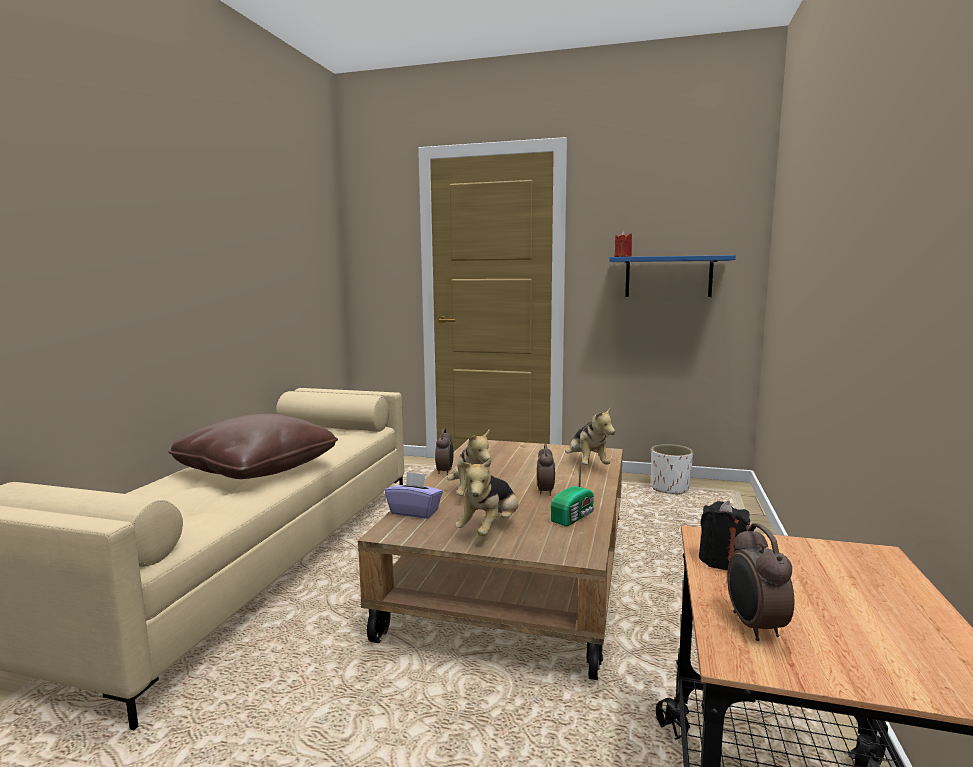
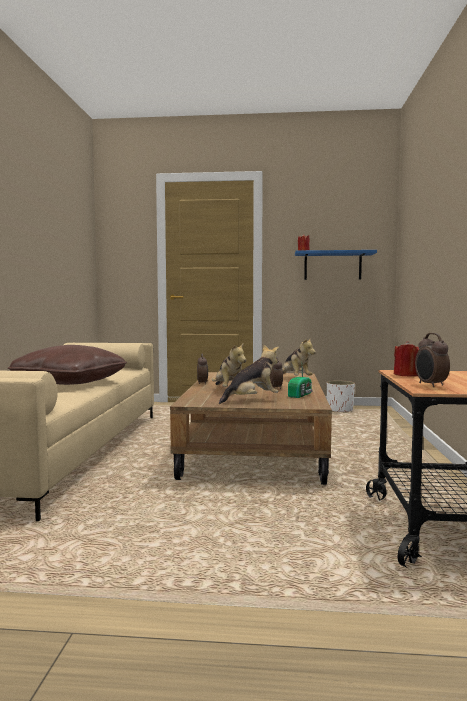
camera: 10 degrees left, 5 degrees down
purple tissue box [385,472,443,519] -> none
plush toy [455,459,518,536] -> plush toy turned 135 degrees counterclockwise [219,345,279,404]
black candle [699,501,750,570] -> red candle [394,341,419,377]

